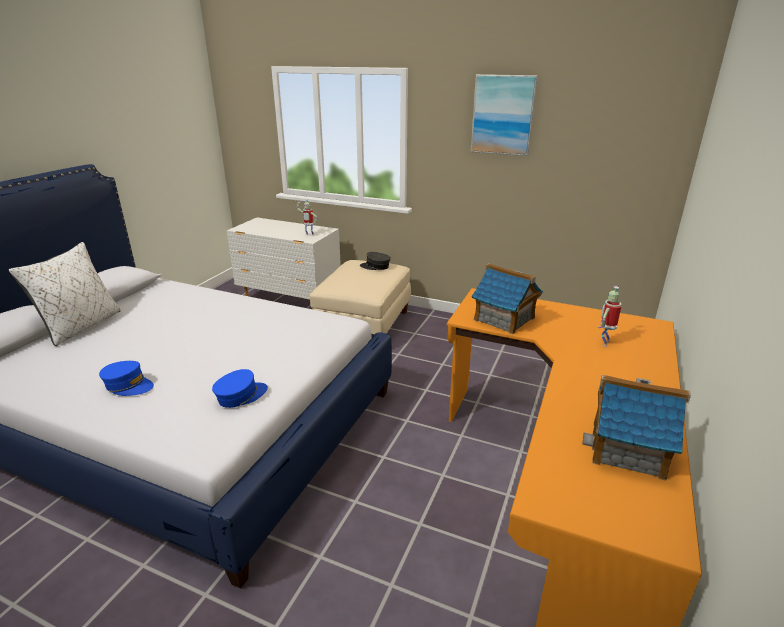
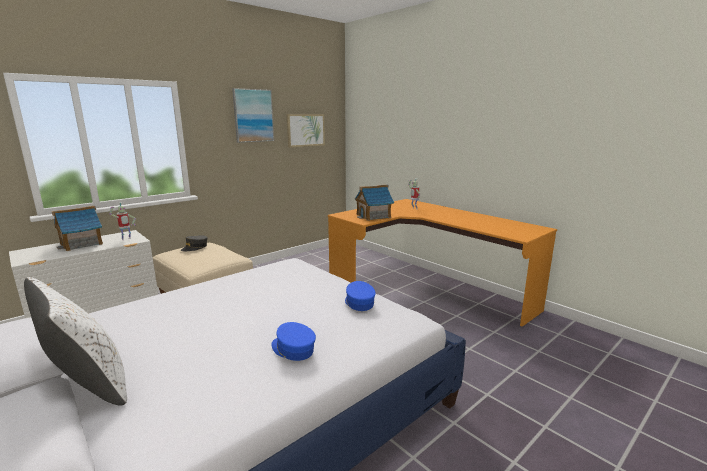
camera: 65 degrees left, 10 degrees down
blue cap [99,361,154,396] -> blue cap turned 90 degrees counterclockwise [271,322,316,361]
toy house [583,375,691,480] -> toy house moved to [52,206,103,251]
none -> picture [287,114,325,148]

